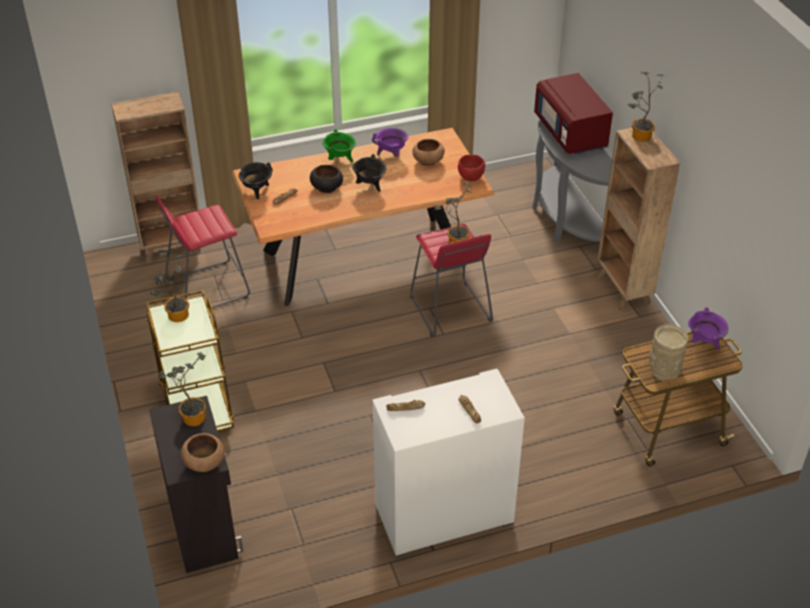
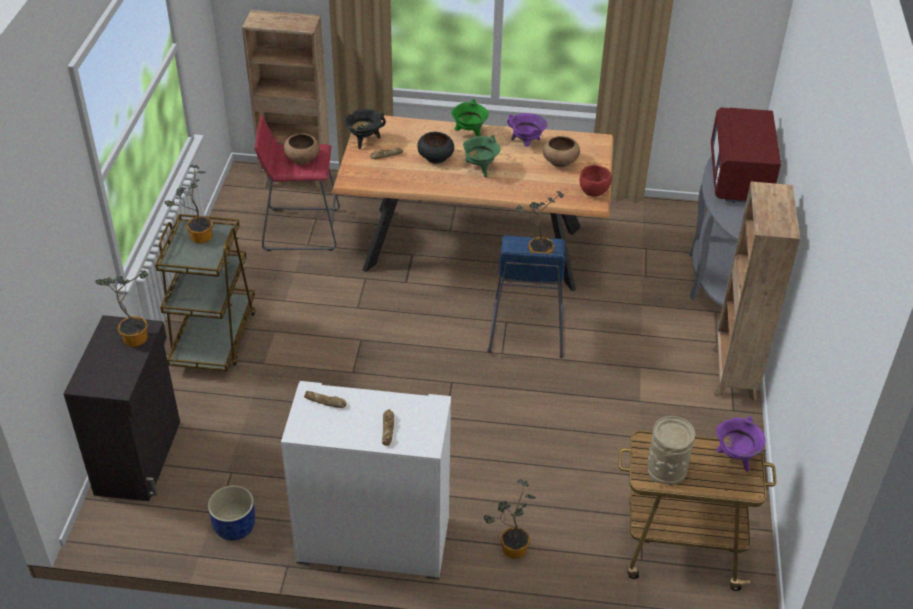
camera: 25 degrees right, 0 degrees up
brown bowl [181,433,225,472] -> brown bowl moved to [283,133,320,165]
black cooking pot [352,154,386,192] -> green cooking pot [463,135,501,177]
red stool [410,224,493,337] -> blue stool [488,235,565,358]
potted plant [628,72,664,142] -> potted plant moved to [484,479,536,559]
none -> blue planter [208,485,255,541]

